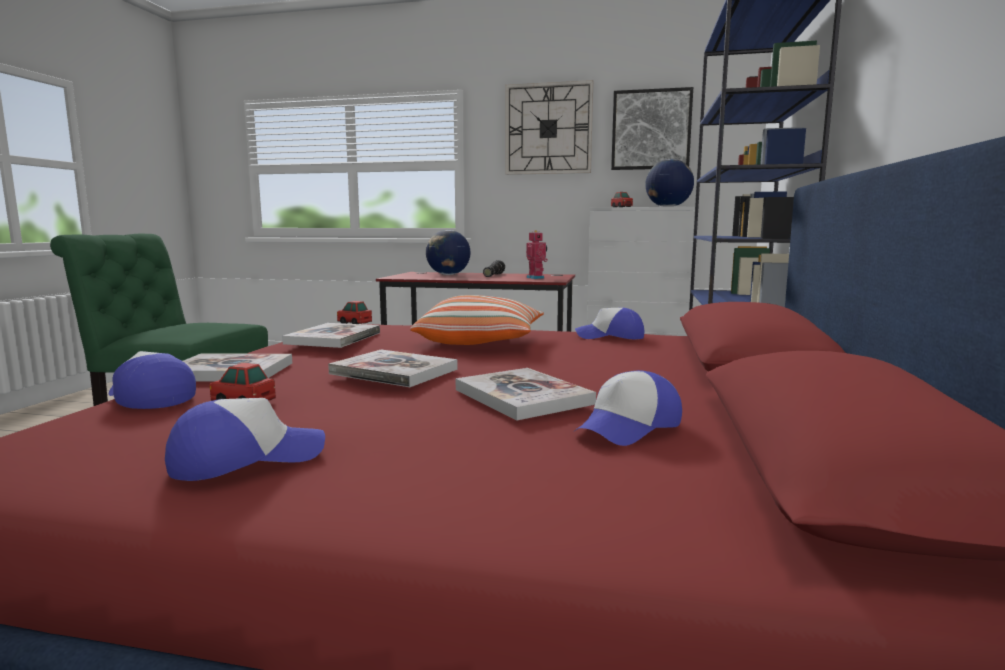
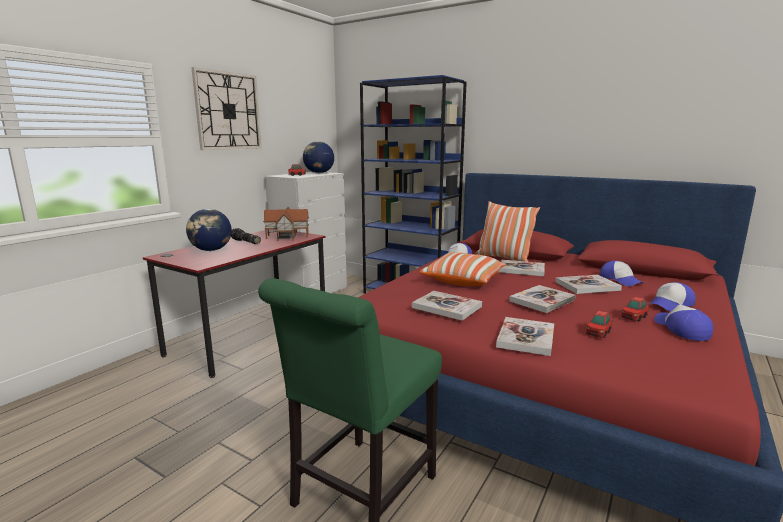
camera: 70 degrees left, 5 degrees up
cap [109,351,196,409] -> cap moved to [649,282,696,311]
toy car [337,301,372,324] -> toy car moved to [621,297,649,321]
toy robot [526,230,548,279] -> toy house [263,207,309,241]
picture [611,87,693,170] -> none
none -> pillow [476,201,540,262]
none -> book [499,260,545,276]

